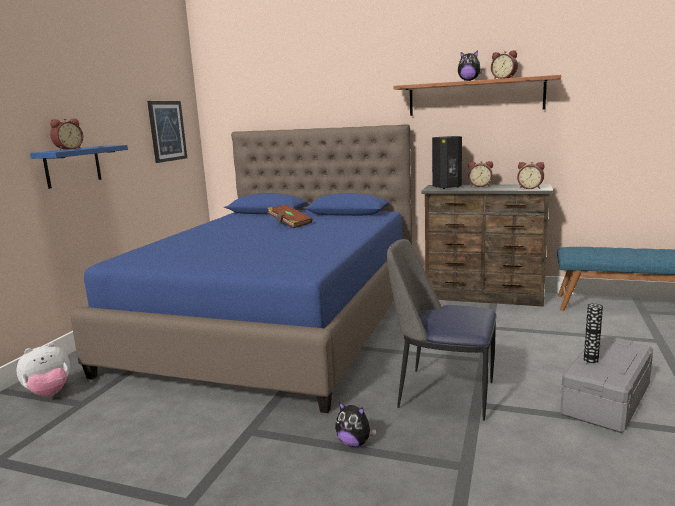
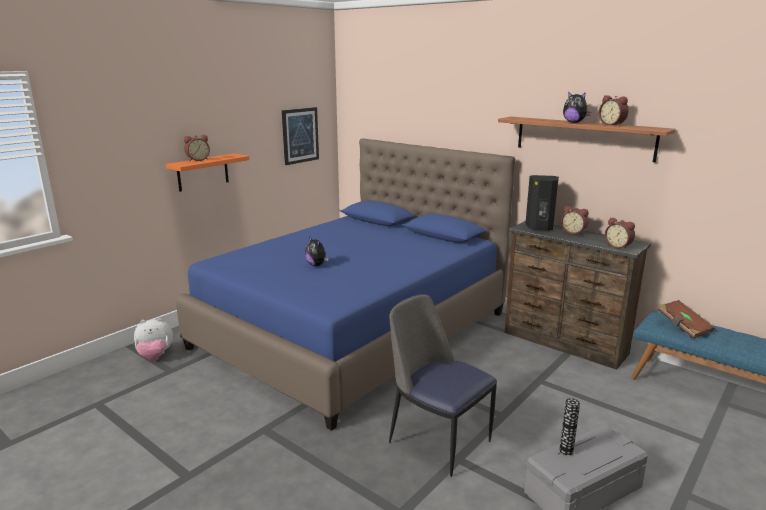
camera: 20 degrees right, 5 degrees up
blue shelf [30,145,128,189] -> orange shelf [166,153,250,192]
brown book [267,204,312,228] -> brown book moved to [658,300,715,339]
plush toy [335,401,376,447] -> plush toy moved to [305,236,329,266]

